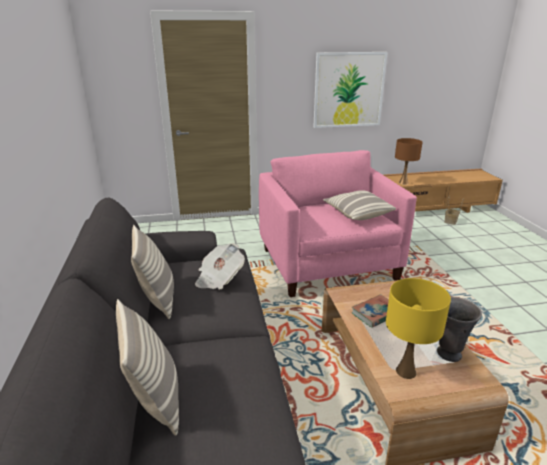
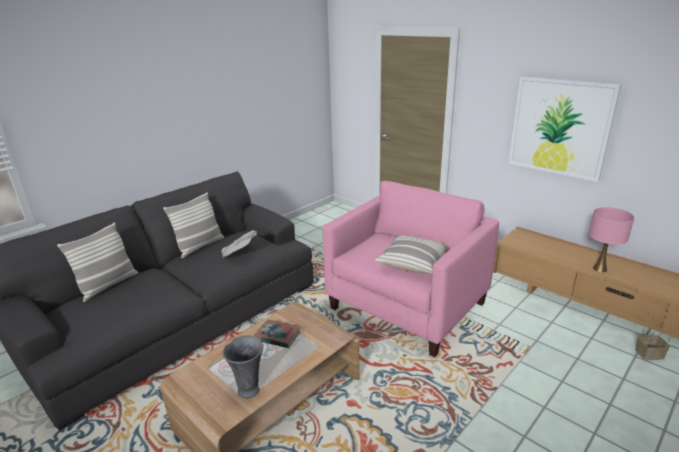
camera: 55 degrees right, 0 degrees up
yellow table lamp [386,278,451,379] -> none
brown table lamp [395,138,422,184] -> pink table lamp [589,207,634,272]

